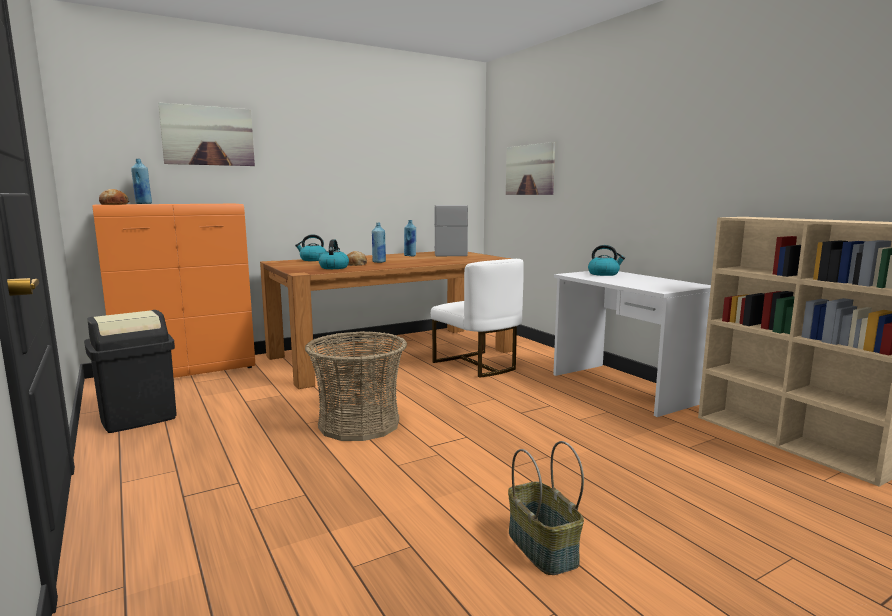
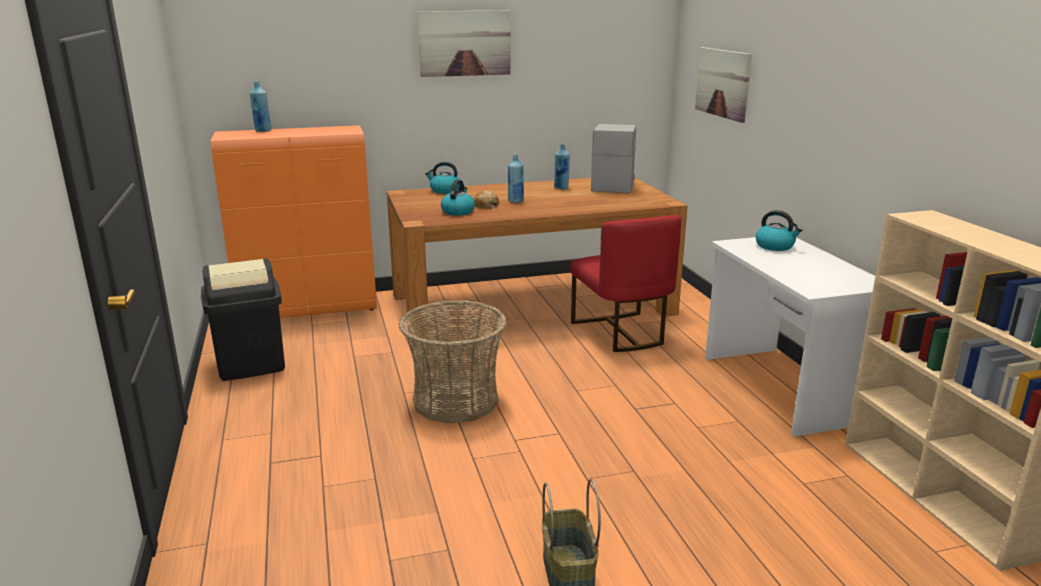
camera: 15 degrees right, 10 degrees up
bread [99,189,129,205] -> none
picture [158,102,255,166] -> picture moved to [417,11,511,77]
white chair [431,259,524,378] -> red chair [570,215,681,352]

